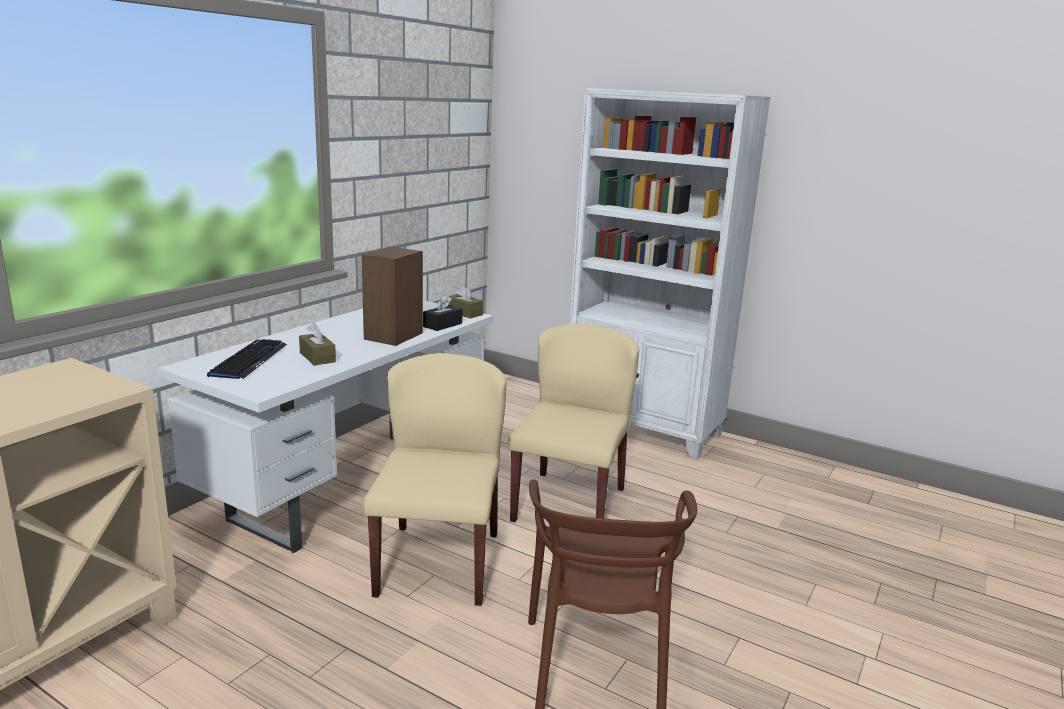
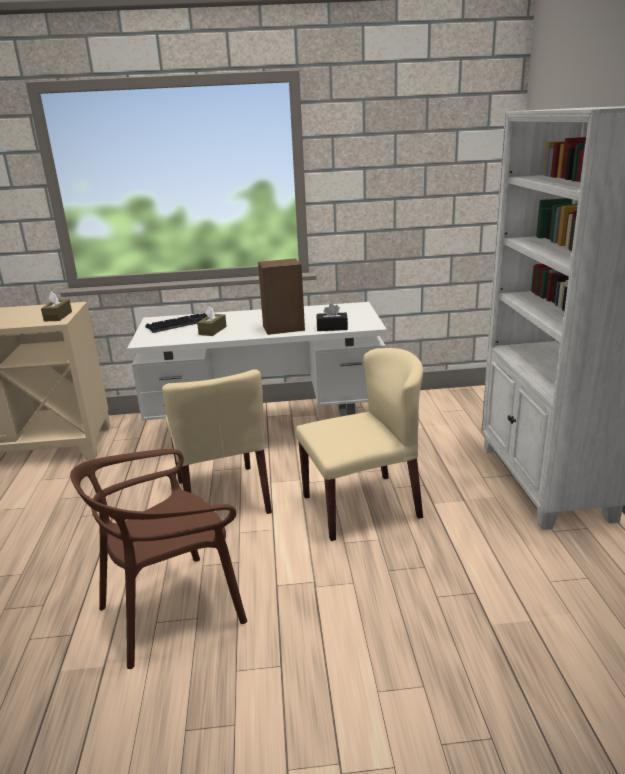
camera: 55 degrees right, 5 degrees up
beige chair [363,353,507,606] -> beige chair turned 105 degrees clockwise [162,369,272,514]
brown tissue box [447,284,483,318] -> brown tissue box moved to [41,291,72,321]

